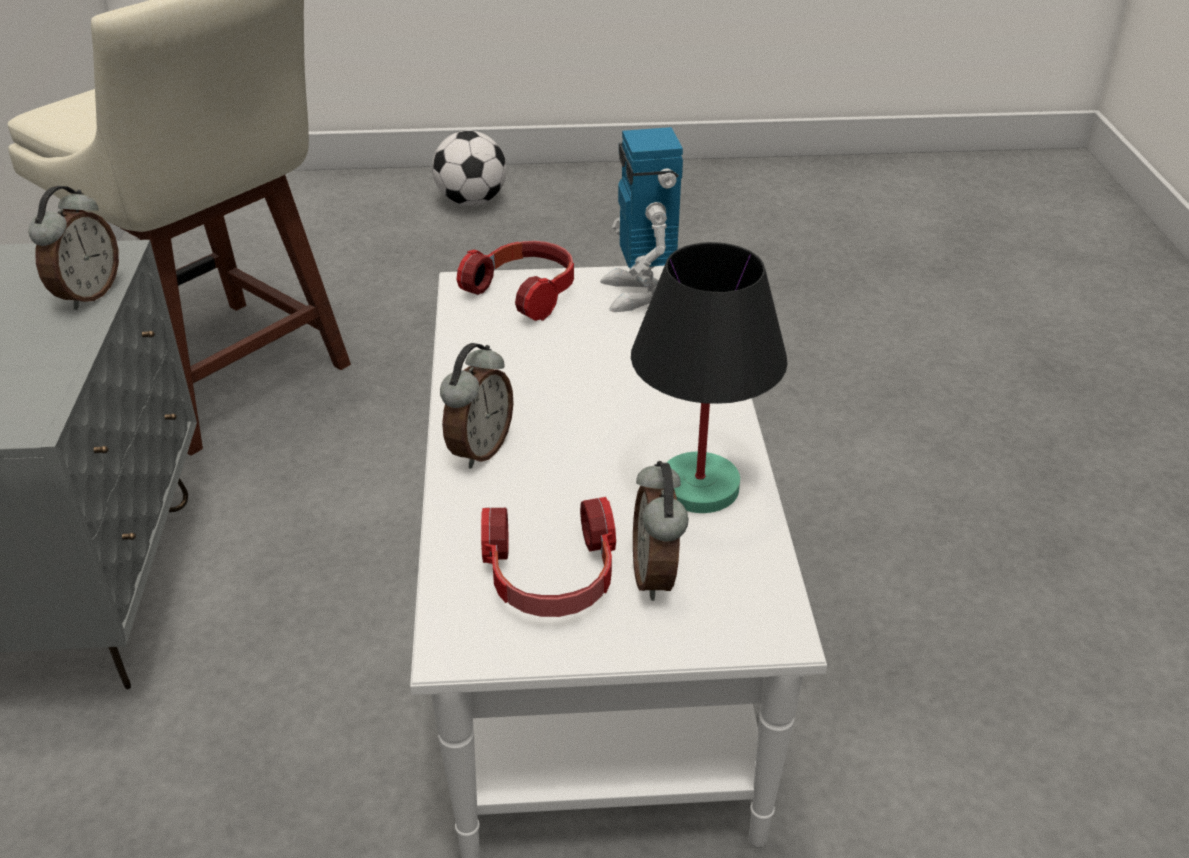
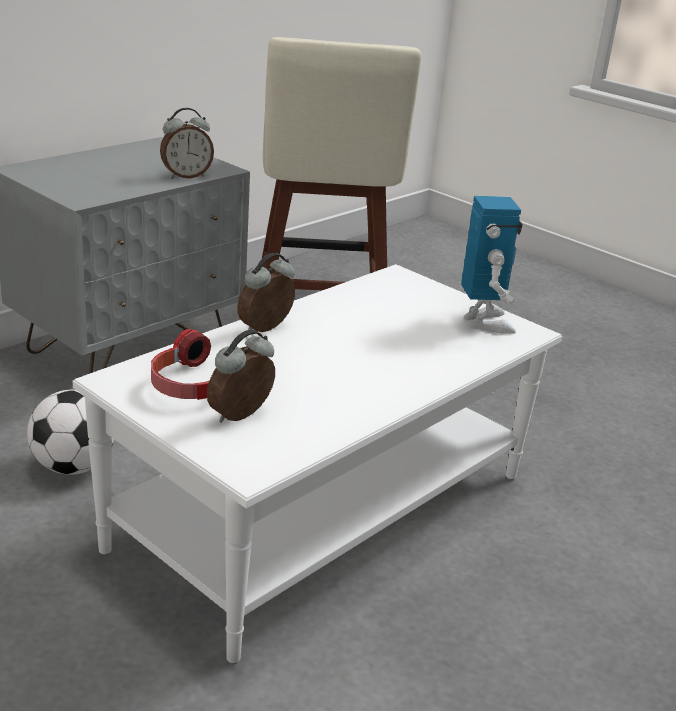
camera: 45 degrees right, 10 degrees down
football [432,131,506,206] -> football moved to [27,390,114,475]
alarm clock [440,343,513,469] -> alarm clock turned 150 degrees clockwise [237,253,295,332]
headphones [457,241,574,321] -> none
toy robot [600,127,683,312] -> toy robot turned 135 degrees clockwise [461,196,522,334]
black table lamp [631,242,787,513] -> none

